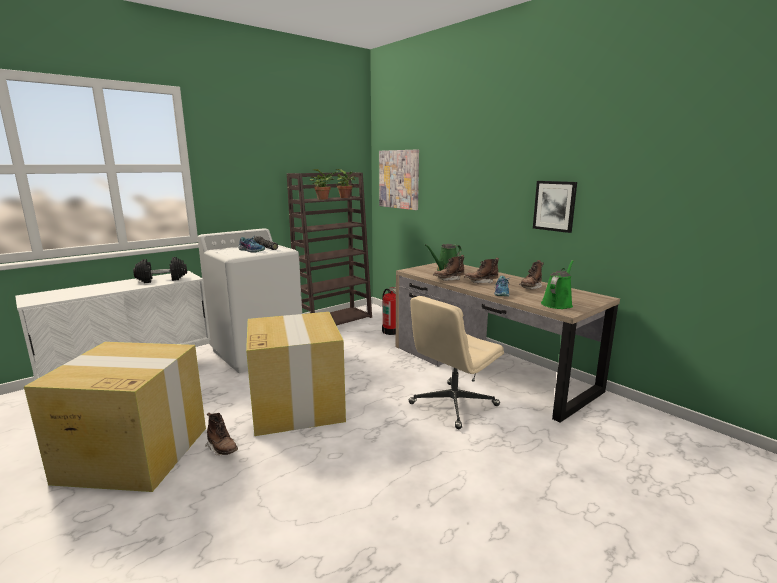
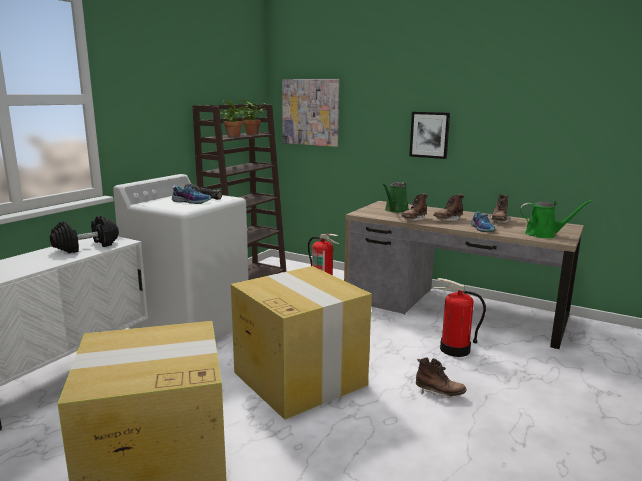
camera: 20 degrees left, 0 degrees up
brown boot [205,413,238,455] -> brown boot moved to [416,357,466,398]
beige office chair [409,296,504,429] -> fire extinguisher [434,278,486,357]
picture [533,181,577,233] -> picture moved to [409,112,450,159]
green watering can [541,260,574,309] -> green watering can turned 90 degrees clockwise [520,200,592,238]

